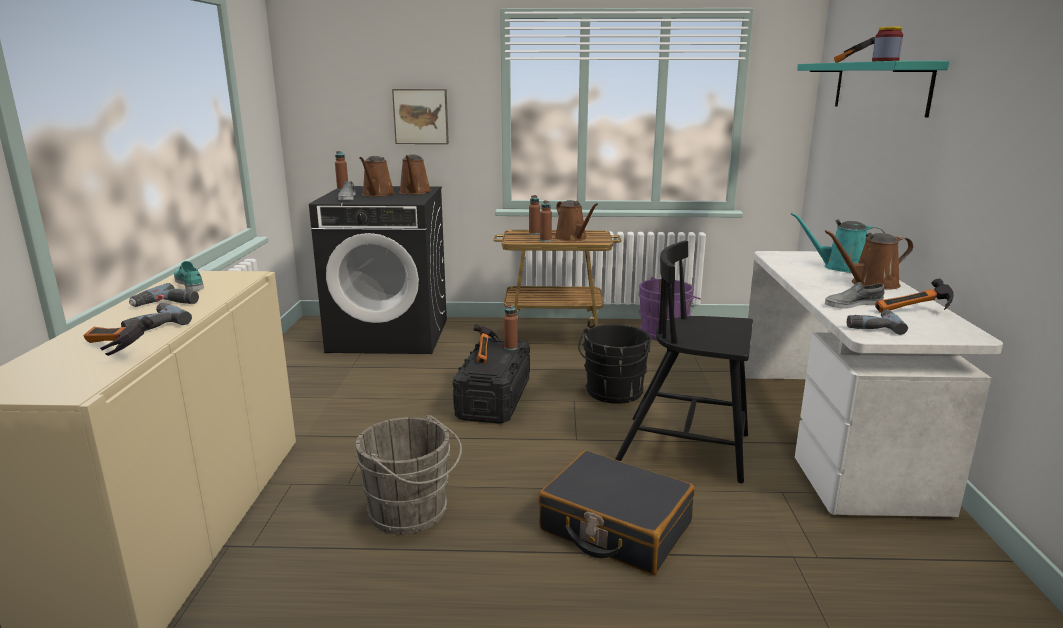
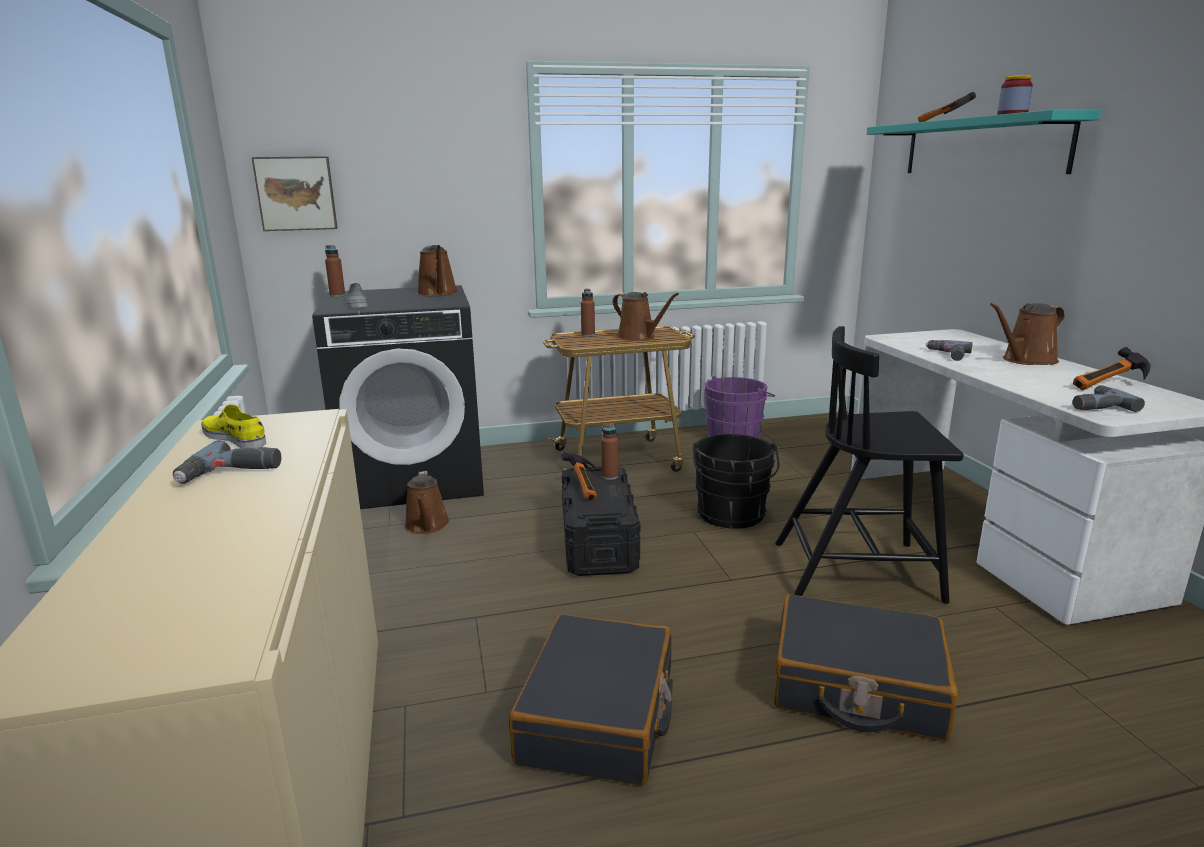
camera: 15 degrees left, 0 degrees up
hammer [83,316,154,356] -> none
power drill [121,303,192,331] -> power drill moved to [925,340,973,361]
turquoise shoe [174,261,204,291] -> yellow shoe [201,404,267,448]
grey bucket [355,415,462,534] -> black suitcase [509,614,673,786]
brown watering can [359,156,395,197] -> brown watering can moved to [404,471,450,534]
picture [392,89,449,144] -> picture moved to [252,156,337,231]
brown bottle [540,200,552,242] -> none
turquoise watering can [791,213,885,273] -> none
grey shoe [825,282,885,308] -> none

